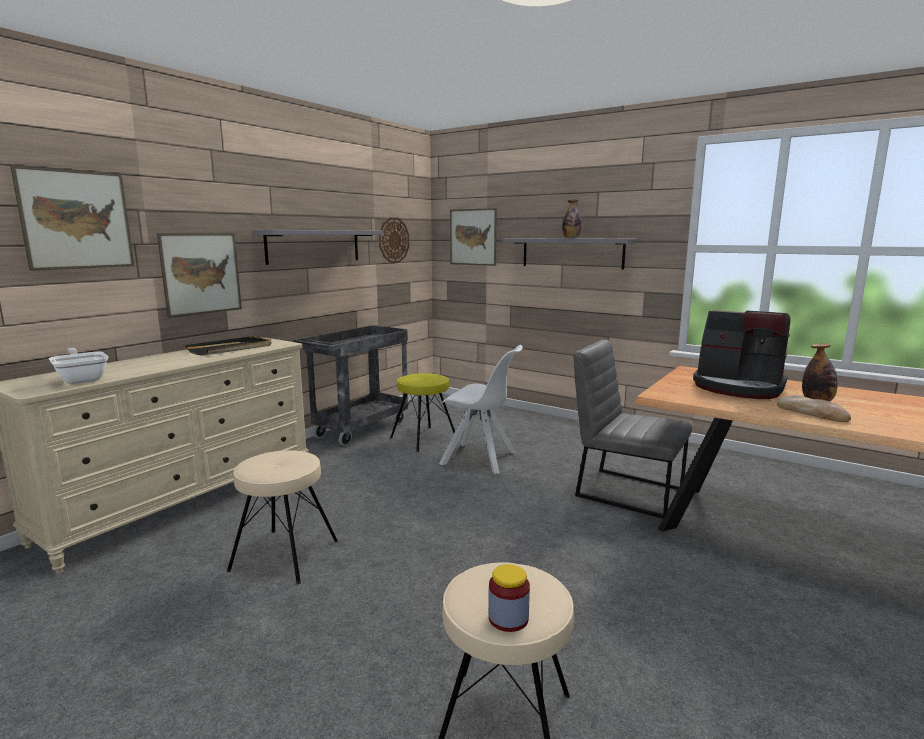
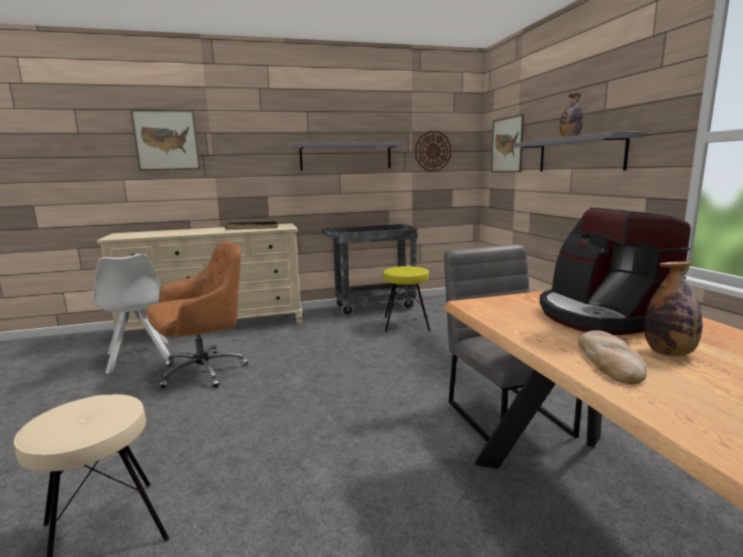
camera: 40 degrees right, 0 degrees up
frying pan [49,348,109,384] -> none
picture [157,233,242,318] -> none
beige stool [227,451,338,584] -> brown office chair [146,241,248,388]
white chair [439,345,523,474] -> white chair moved to [93,254,171,374]
jar [489,564,530,632] -> none

